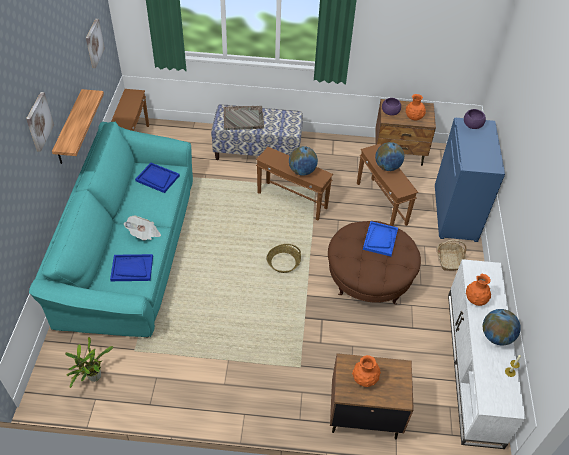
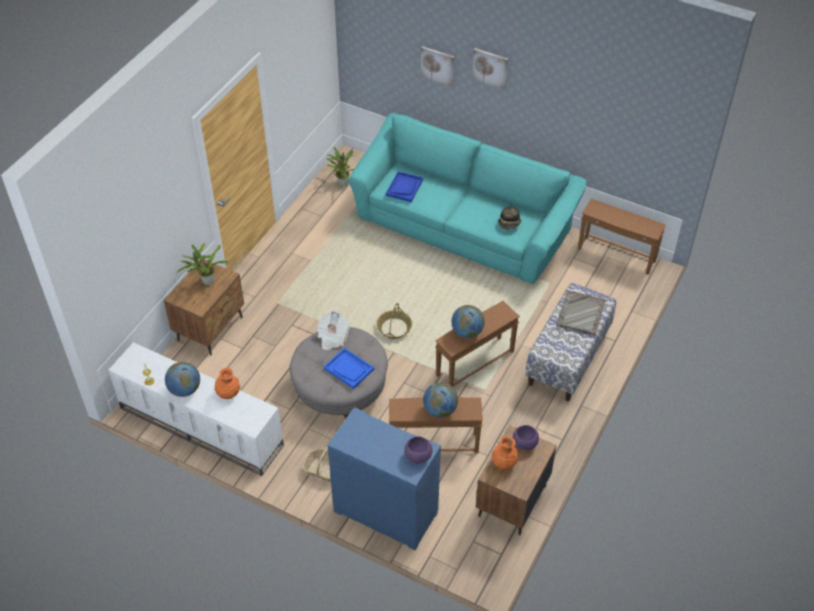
camera: 115 degrees right, 0 degrees up
shelf [52,89,104,164] -> none
picture [86,19,105,68] -> picture moved to [421,46,454,87]
newspaper [124,215,161,241] -> newspaper moved to [316,311,350,350]
blue tray [135,163,180,193] -> hat [498,205,521,230]
brown ottoman [328,221,421,305] -> grey ottoman [289,327,388,419]
orange vase [352,355,381,387] -> potted plant [177,243,229,285]

